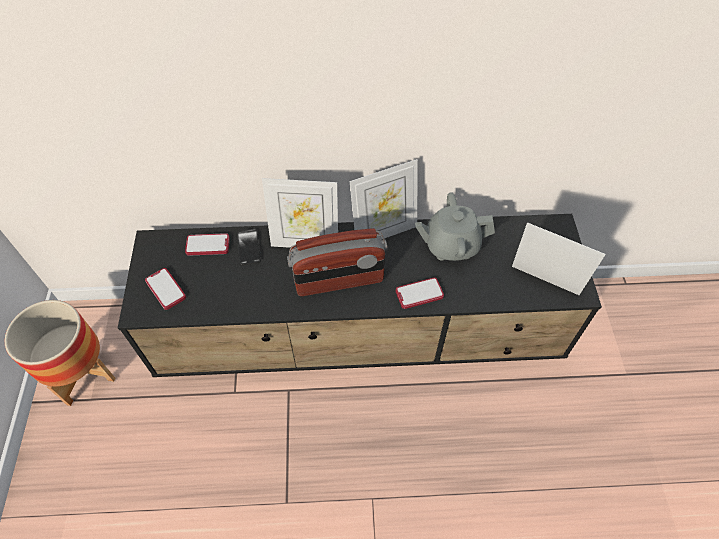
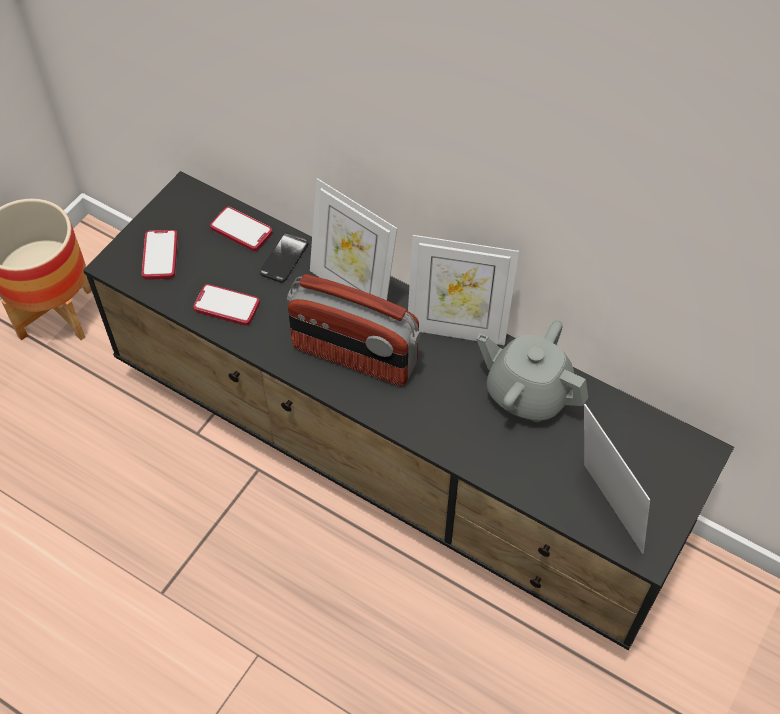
camera: 35 degrees right, 0 degrees up
phone [396,278,444,309] -> phone moved to [193,284,260,326]

